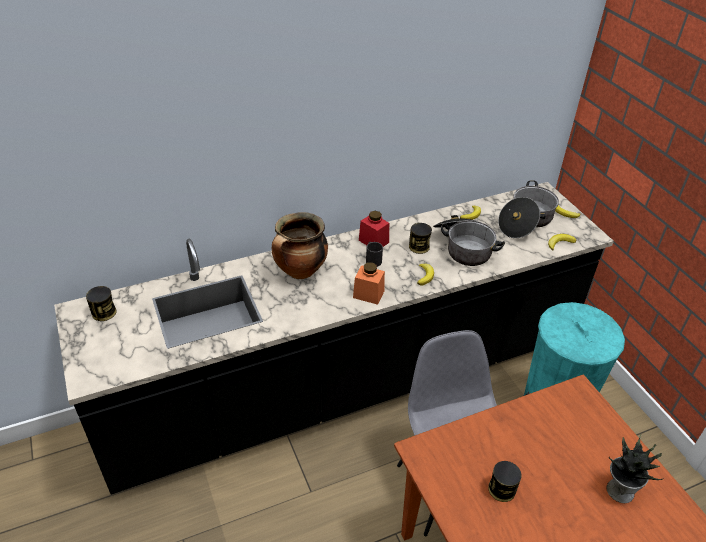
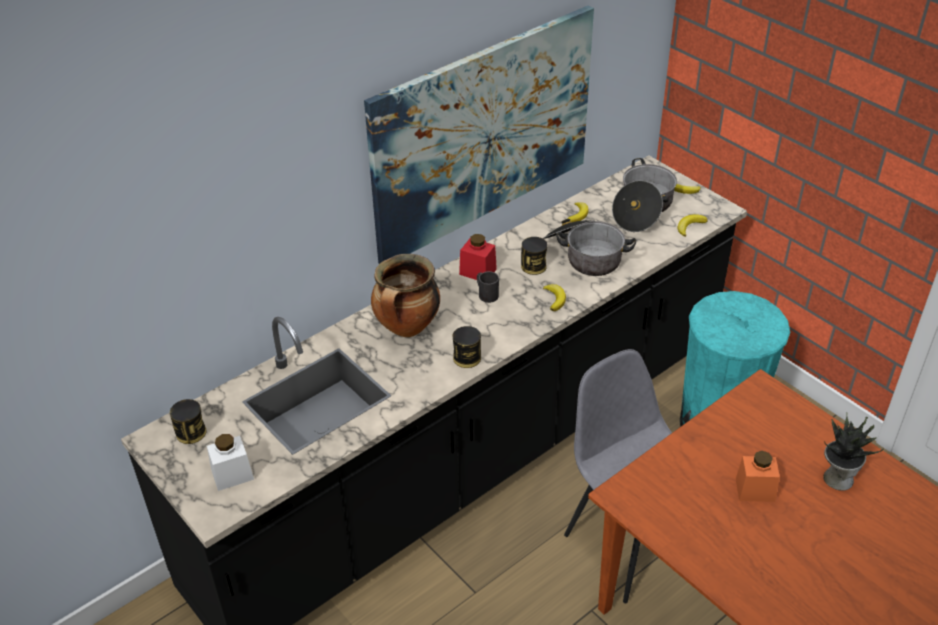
camera: 15 degrees left, 0 degrees up
orange jar [353,262,385,305] -> orange jar moved to [736,451,780,502]
can [488,461,522,502] -> can moved to [453,326,481,368]
none -> white jar [207,434,254,491]
none -> picture [364,5,594,264]

